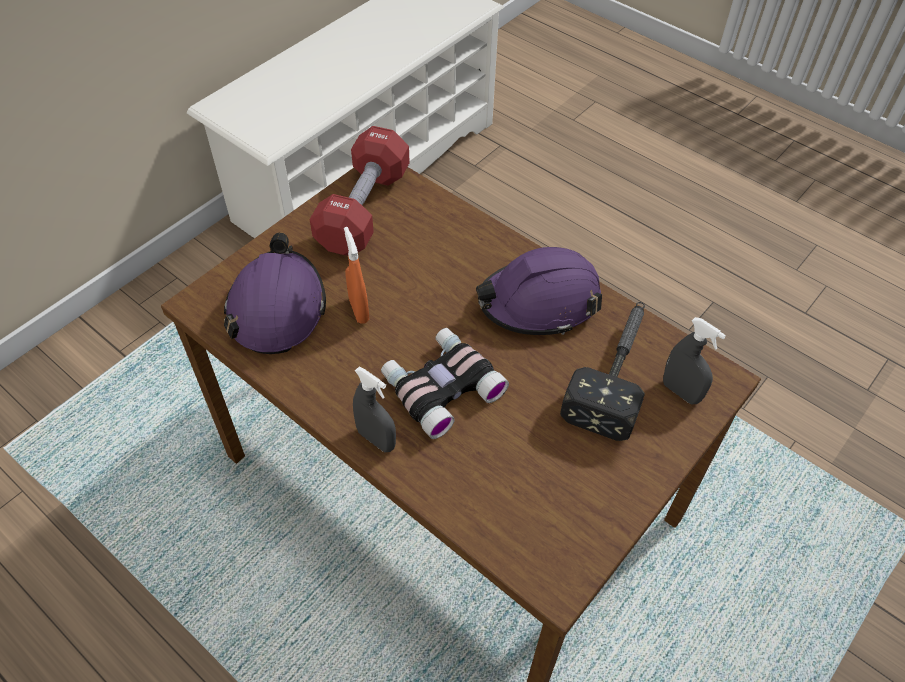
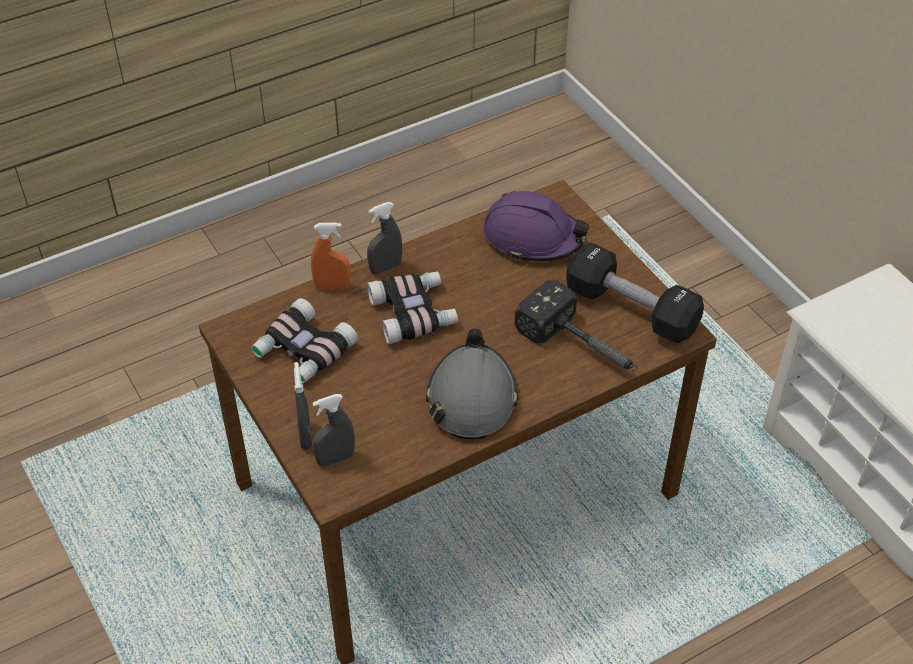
camera: 110 degrees right, 5 degrees down
red dumbbell [310,126,410,256] -> black dumbbell [566,242,704,343]
orange spray bottle [344,227,369,324] -> orange spray bottle moved to [311,223,351,290]
purple hard hat [476,247,602,335] -> grey hard hat [426,328,518,439]
hammer [560,302,645,441] -> hammer moved to [515,280,638,371]
none -> binoculars [251,298,358,383]
none -> grey spray bottle [294,362,312,449]

